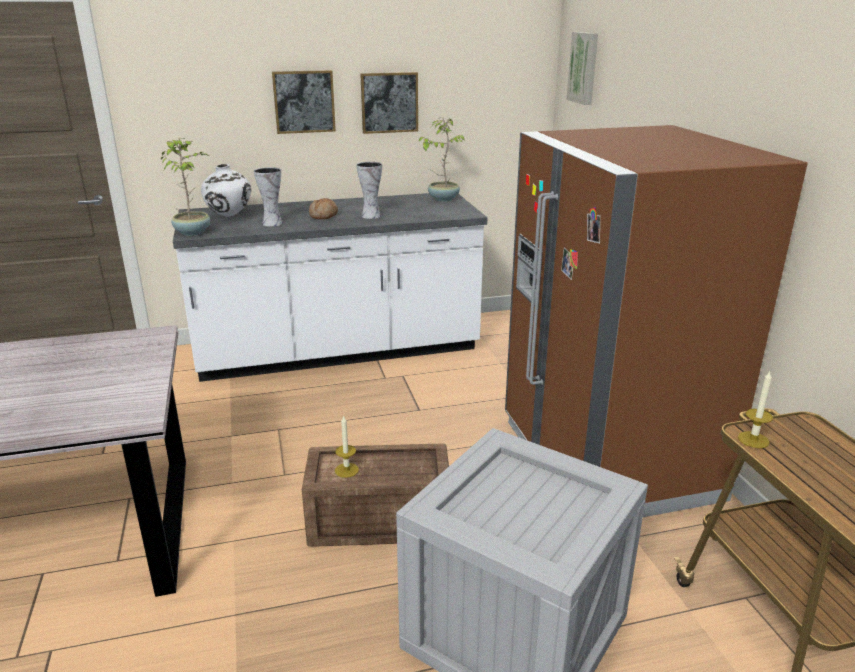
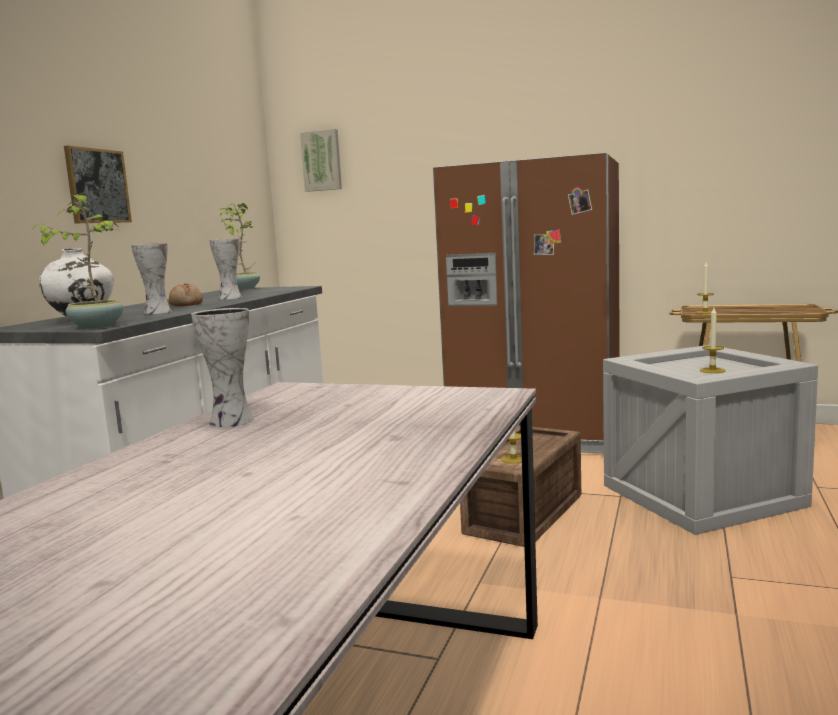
camera: 55 degrees left, 15 degrees down
picture [360,72,418,134] -> none
none -> vase [191,308,254,427]
none -> candle [700,308,725,373]

